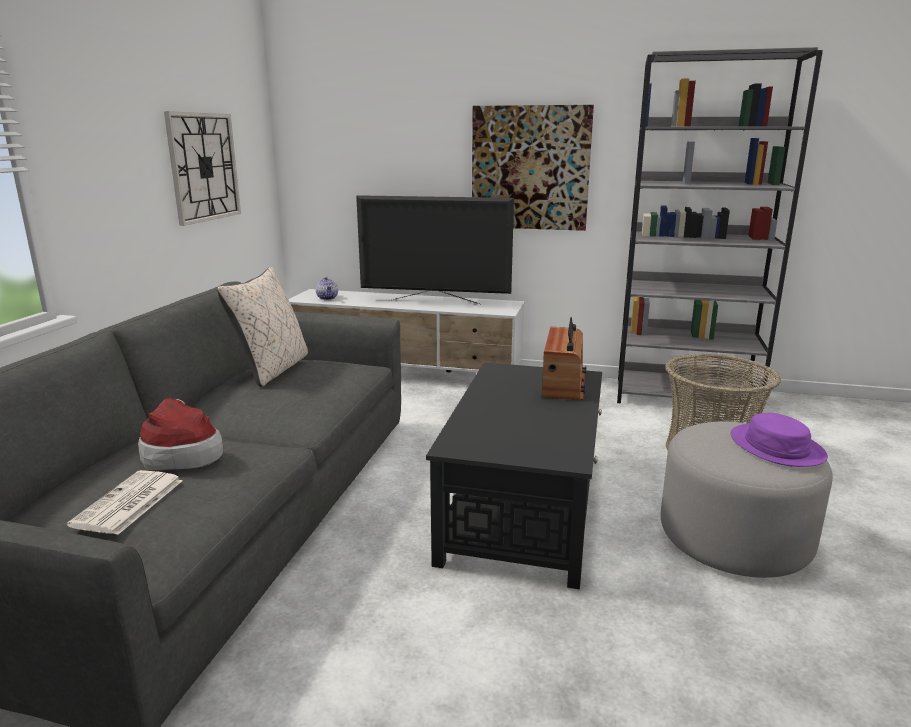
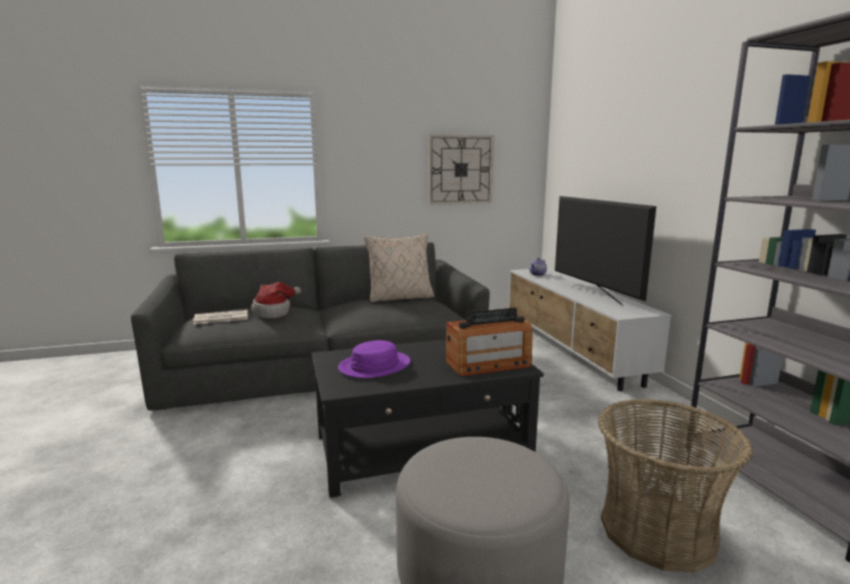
camera: 60 degrees right, 5 degrees down
picture [472,105,594,231] -> none
purple hat [730,413,828,467] -> purple hat moved to [338,340,410,378]

